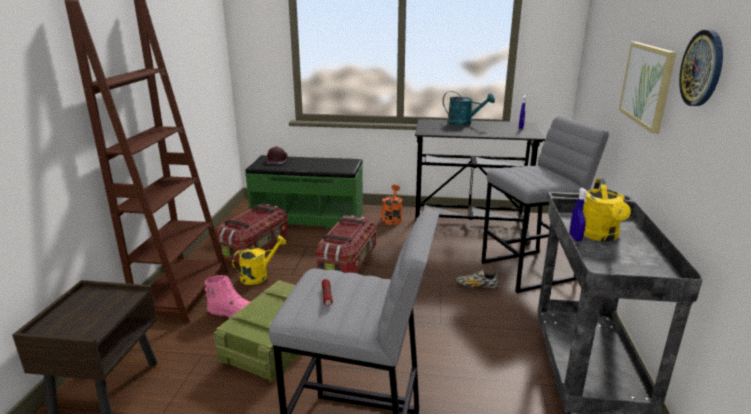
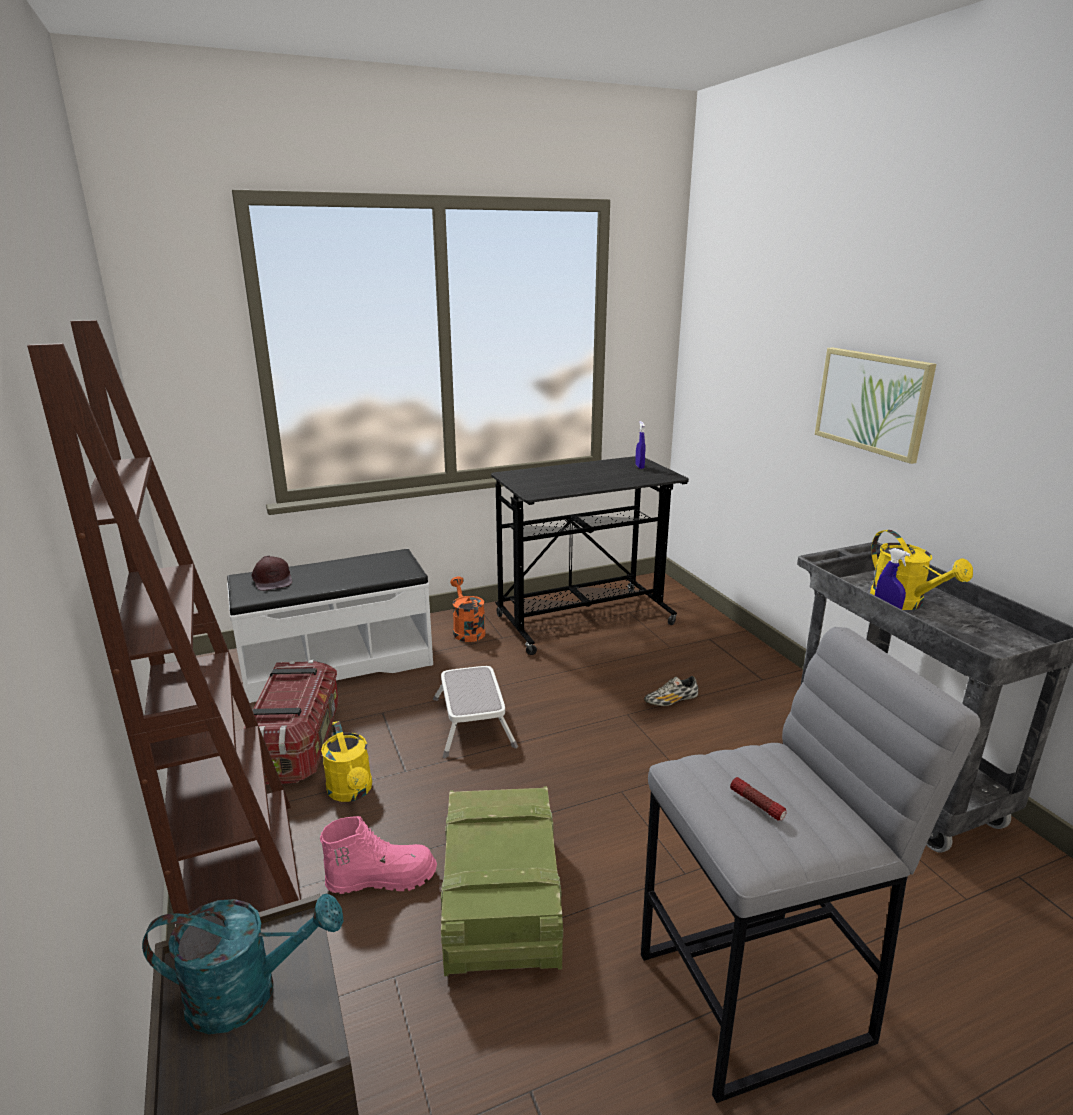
camera: 30 degrees left, 0 degrees up
yellow watering can [232,236,286,285] -> yellow watering can turned 135 degrees clockwise [321,721,372,802]
green bench [245,155,363,229] -> white bench [227,549,433,703]
storage box [316,215,377,273] -> grey step ladder [433,666,518,759]
turquoise watering can [443,91,495,126] -> turquoise watering can moved to [142,894,344,1034]
grey stool [481,116,609,293] -> none
wall clock [679,30,723,106] -> none

